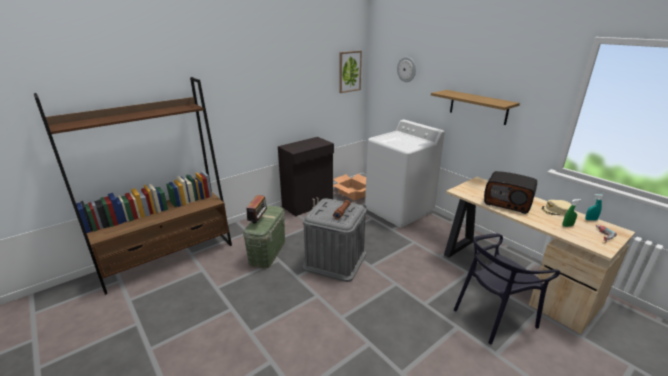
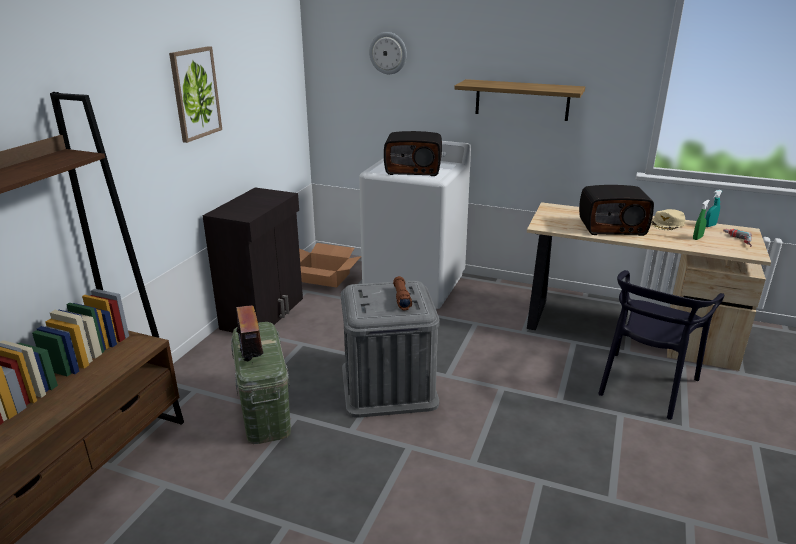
camera: 30 degrees left, 0 degrees up
picture [339,51,362,93] -> picture moved to [169,46,222,143]
none -> radio [384,131,442,176]

